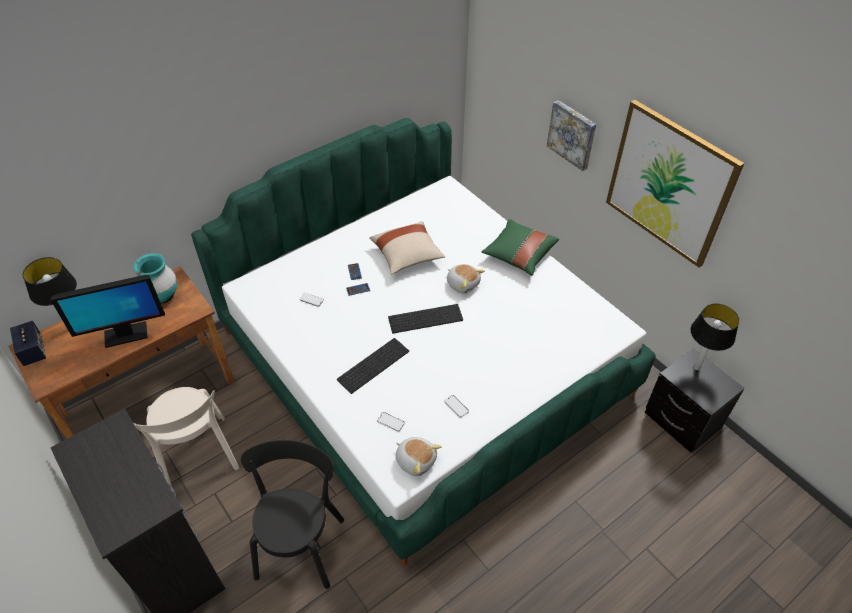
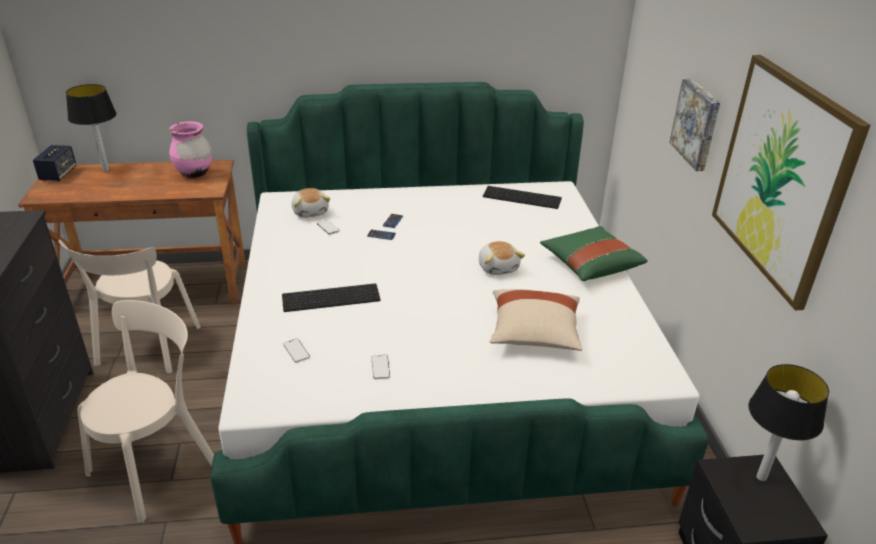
camera: 30 degrees right, 15 degrees down
monitor [51,275,165,348] -> none
turquoise vase [133,253,177,304] -> pink vase [169,121,212,178]
black chair [241,440,344,589] -> beige chair [77,300,214,522]
beige pillow [369,221,445,274] -> beige pillow moved to [490,289,582,351]
keyboard [388,304,463,333] -> keyboard moved to [483,186,562,209]
plush toy [396,437,442,476] -> plush toy moved to [291,188,330,218]

